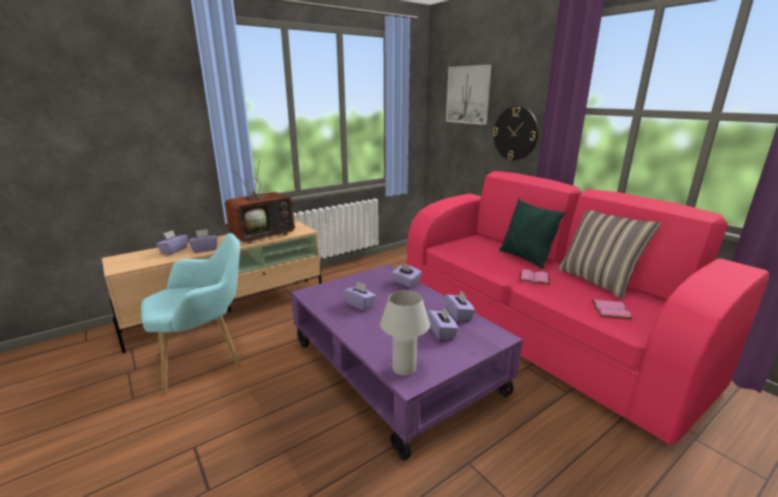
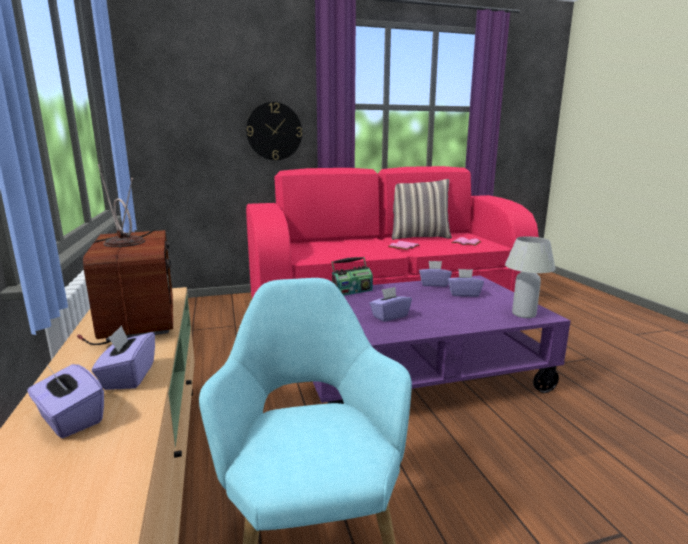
camera: 70 degrees left, 5 degrees down
purple tissue box [392,264,422,288] -> radio [331,257,373,296]
picture [446,65,491,125] -> none
green pillow [499,199,565,269] -> none

